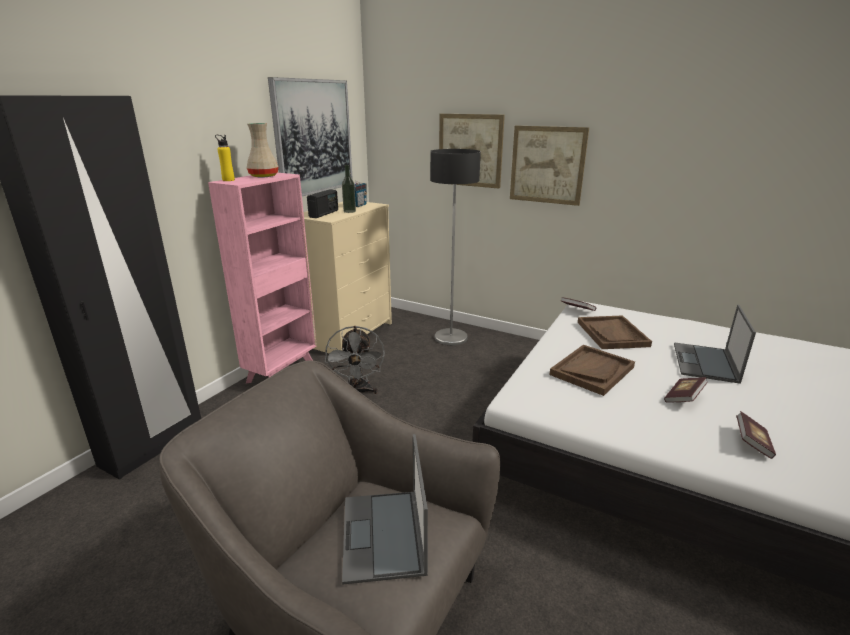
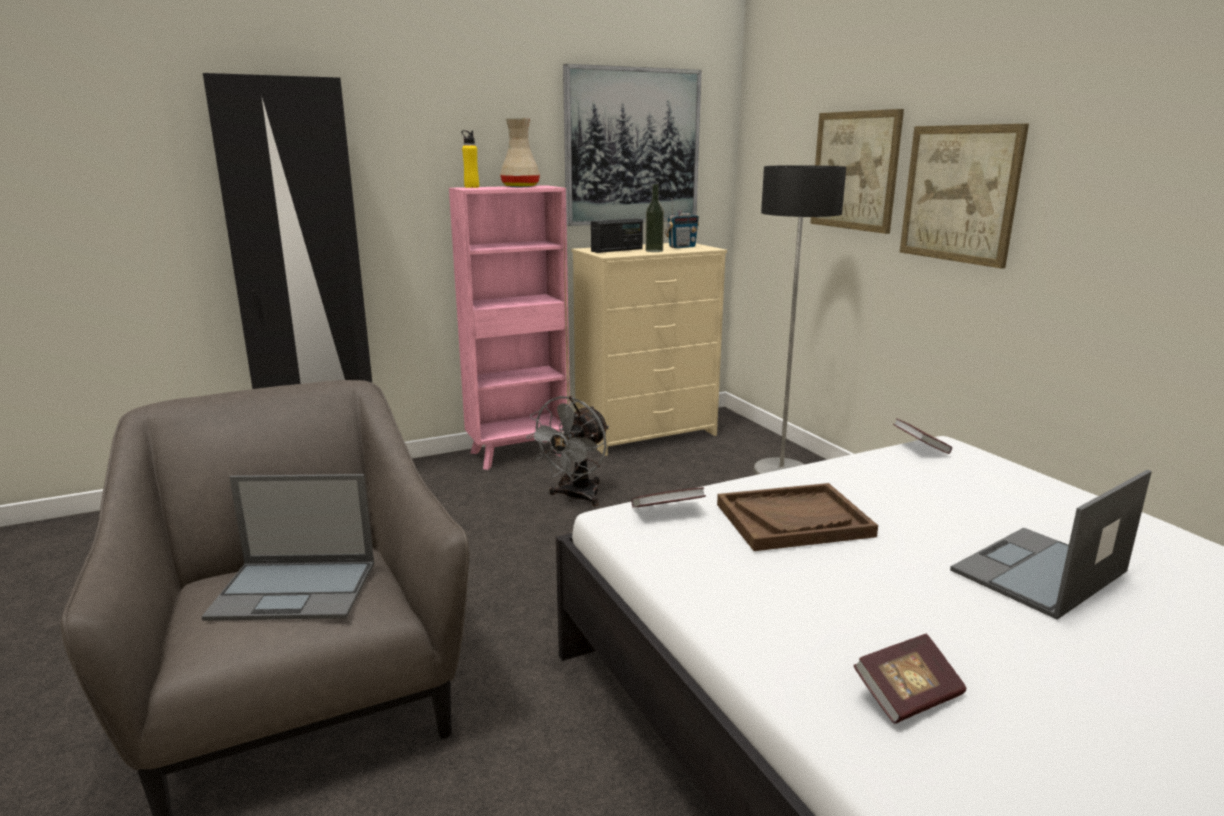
camera: 35 degrees right, 5 degrees down
laptop [342,434,428,584] -> laptop turned 120 degrees counterclockwise [202,474,374,621]
brown tray [578,315,652,349] -> none
book [664,377,708,402] -> book moved to [631,487,706,508]

